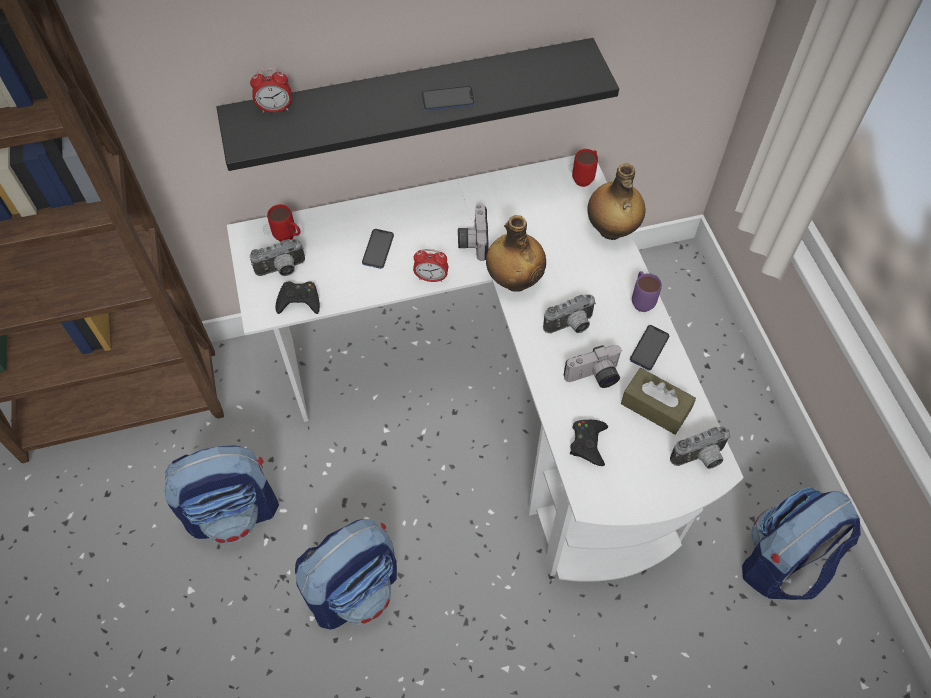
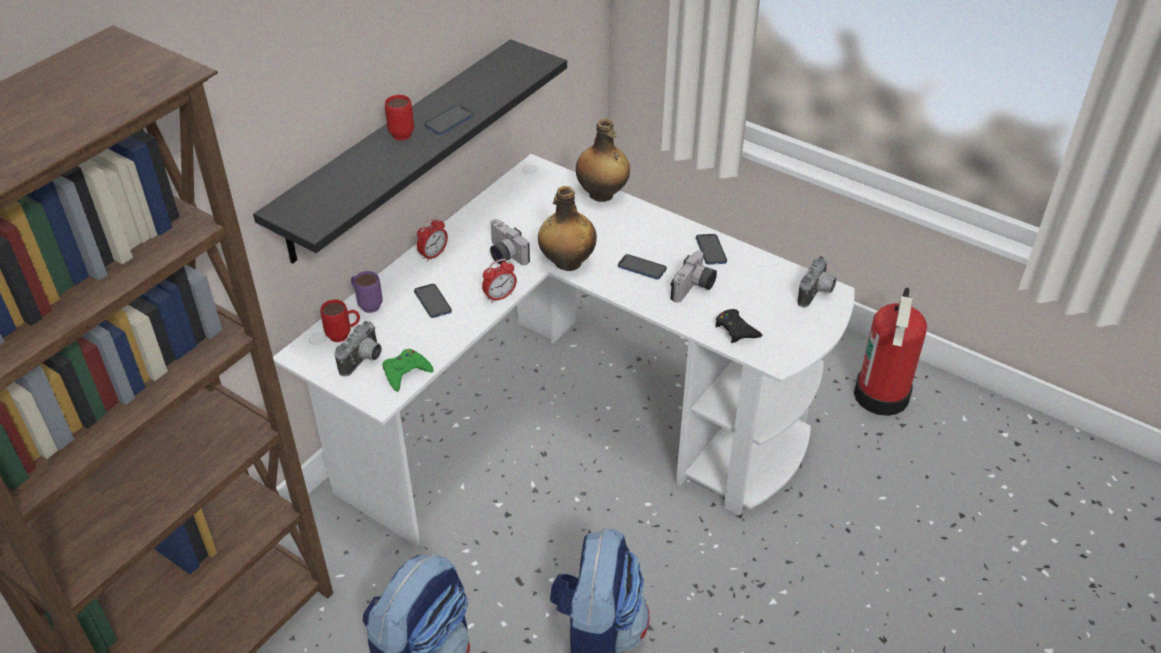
camera: 40 degrees left, 15 degrees down
alarm clock [250,68,292,113] -> alarm clock moved to [417,217,448,262]
black game controller [275,281,320,314] -> green game controller [382,349,433,392]
camera [543,294,596,333] -> phone [618,254,667,279]
red mug [572,149,598,187] -> red mug moved to [385,95,414,140]
brown tissue box [621,368,696,435] -> none
purple mug [632,271,662,312] -> purple mug moved to [351,271,383,313]
backpack [742,487,861,600] -> fire extinguisher [854,288,927,416]

